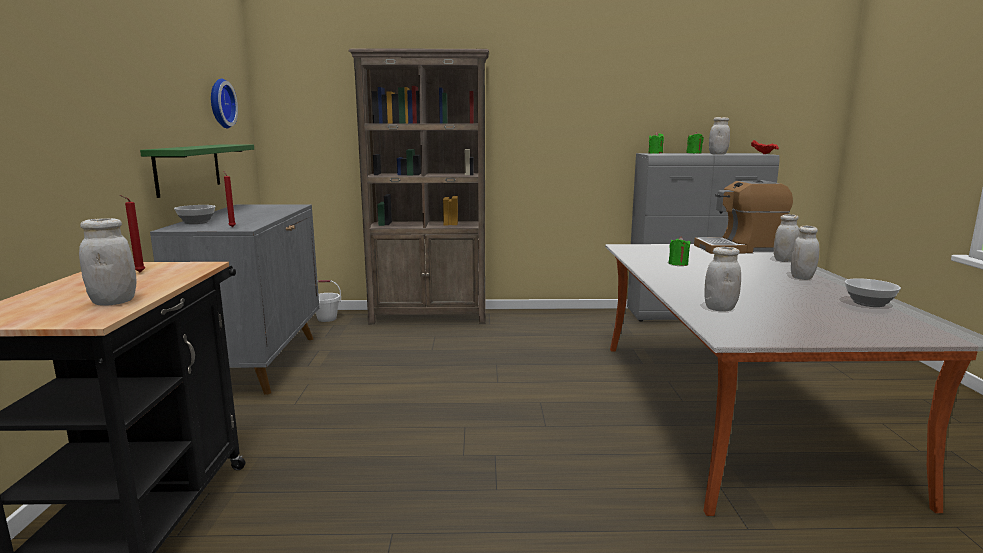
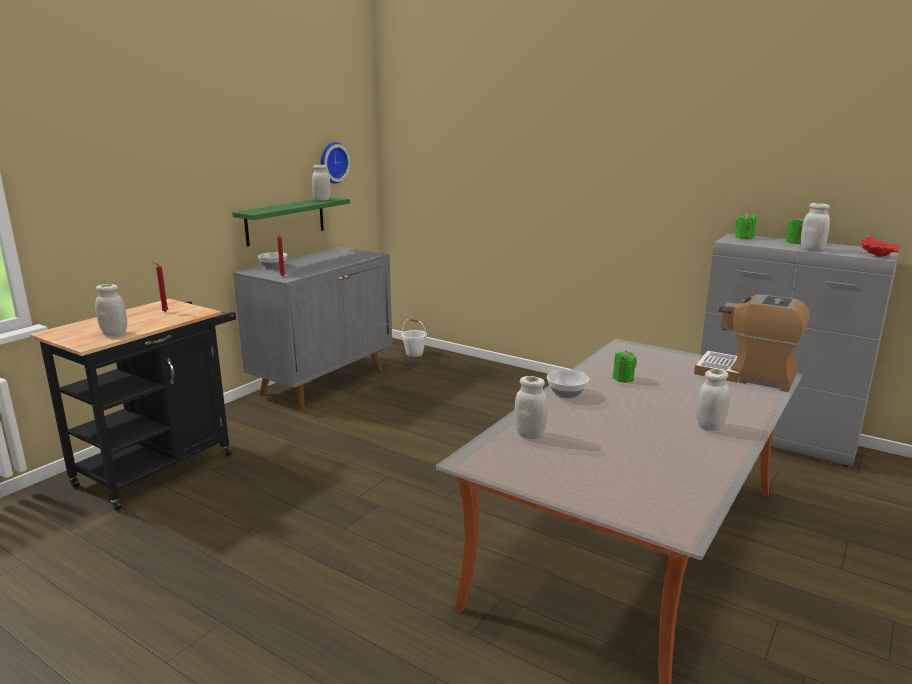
camera: 35 degrees right, 5 degrees up
brown bookcase [349,48,489,324] -> none
white jar [774,214,800,262] -> white jar moved to [312,165,331,201]
bowl [845,278,901,307] -> bowl moved to [547,370,589,398]

